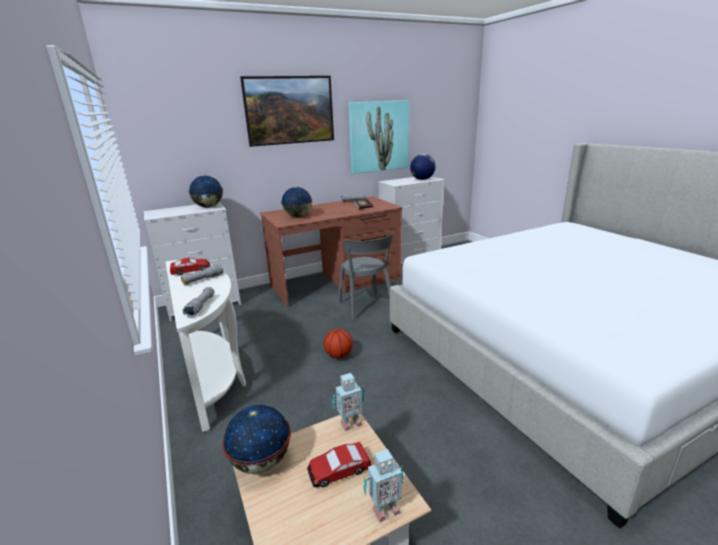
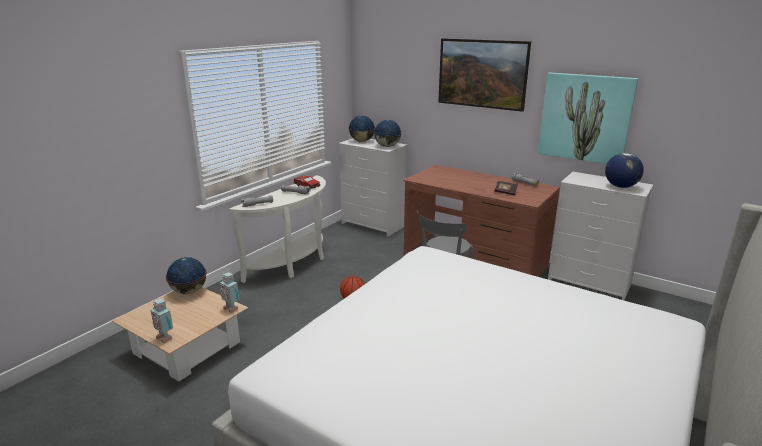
camera: 60 degrees right, 0 degrees up
globe [281,187,312,217] -> globe moved to [348,116,375,142]
toy car [307,442,371,487] -> none

